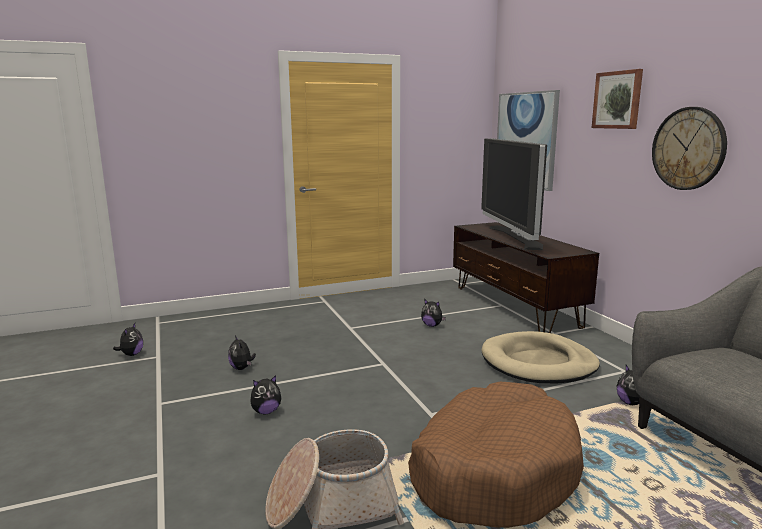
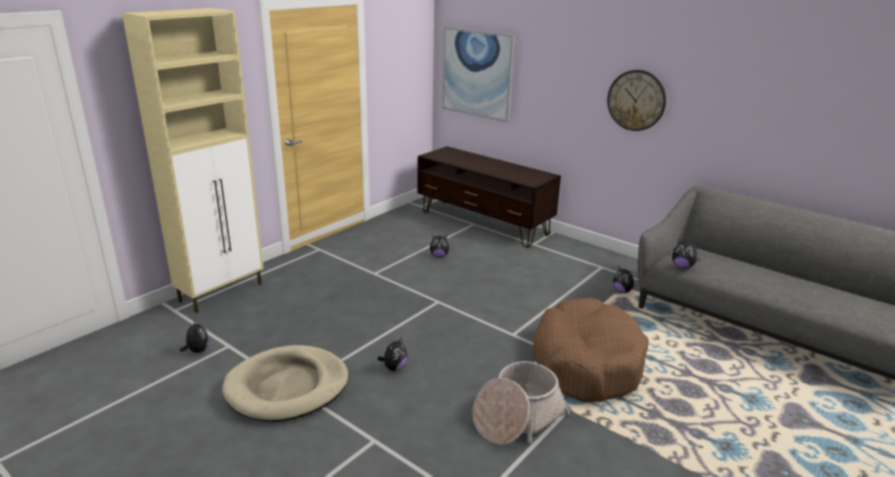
camera: 30 degrees left, 10 degrees up
plush toy [228,335,256,370] -> plush toy moved to [672,239,700,269]
television [481,138,547,250] -> none
beige dog bed [481,331,600,383] -> beige dog bed moved to [222,345,349,422]
picture [592,69,643,129] -> none
none -> beige cabinet [122,8,264,313]

